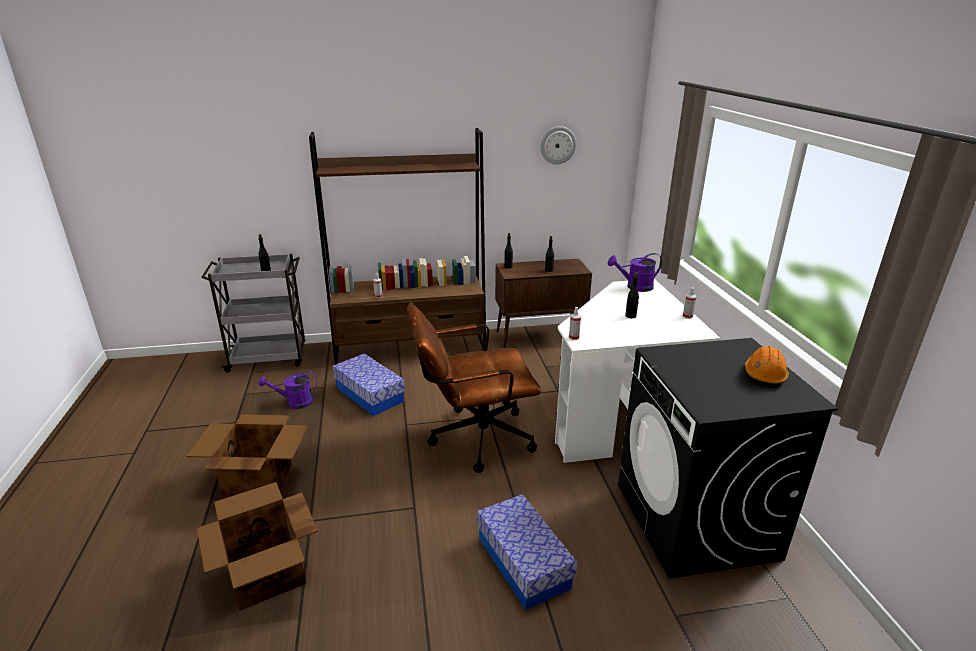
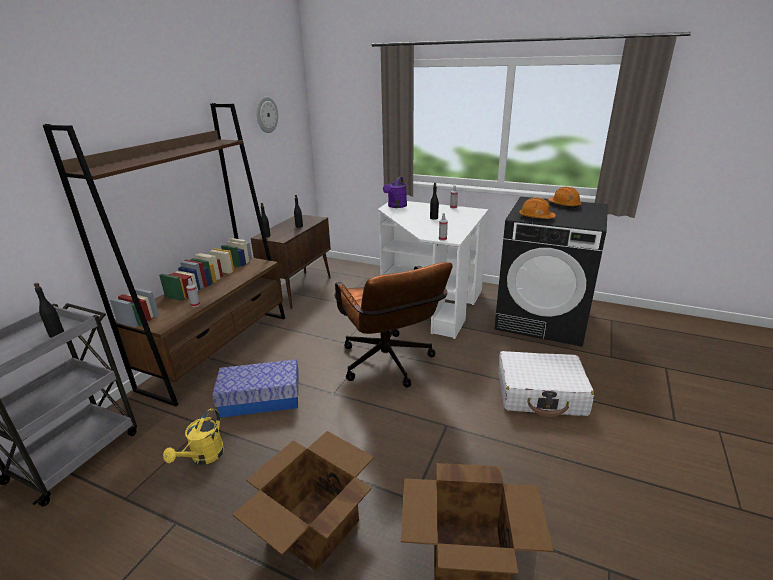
camera: 55 degrees left, 0 degrees up
purple watering can [258,371,317,409] -> yellow watering can [163,409,224,465]
brown office chair [407,304,541,473] -> brown office chair turned 45 degrees counterclockwise [334,262,453,388]
storage box [477,494,577,610] -> white suitcase [498,351,594,417]
none -> orange hard hat [519,198,556,219]

